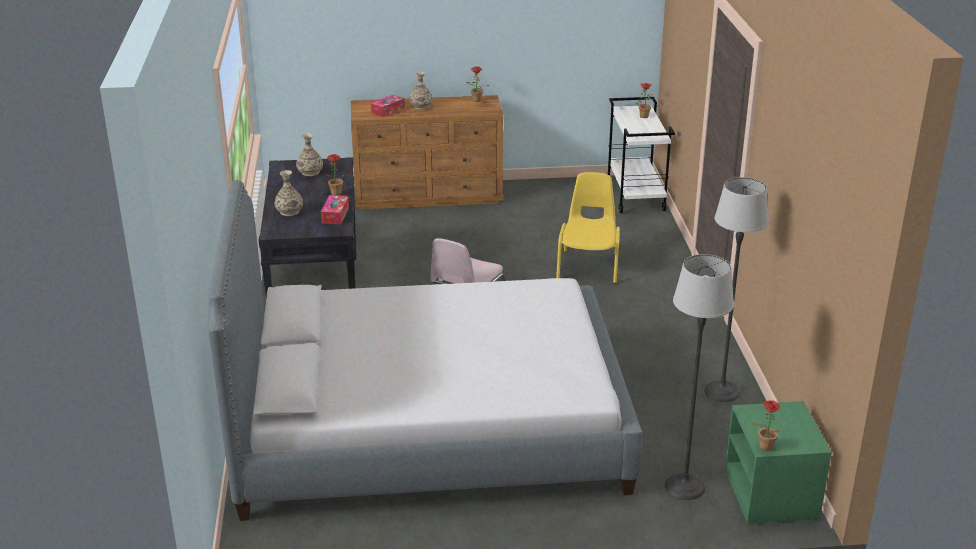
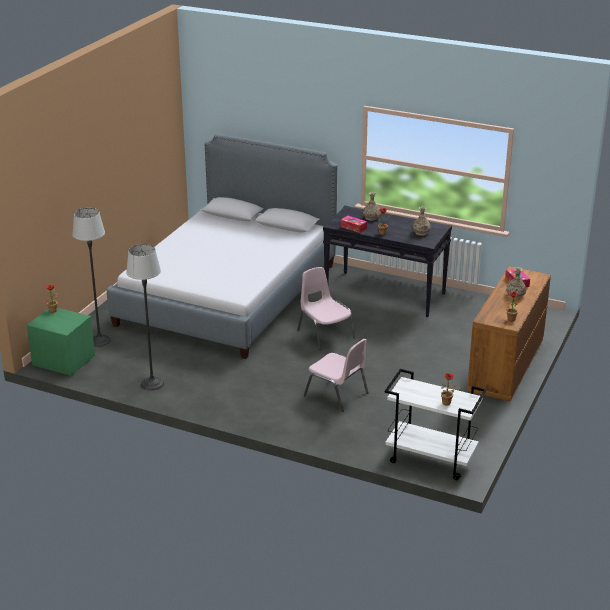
camera: 120 degrees right, 0 degrees up
yellow chair [556,172,620,283] -> pink chair [304,339,369,412]

